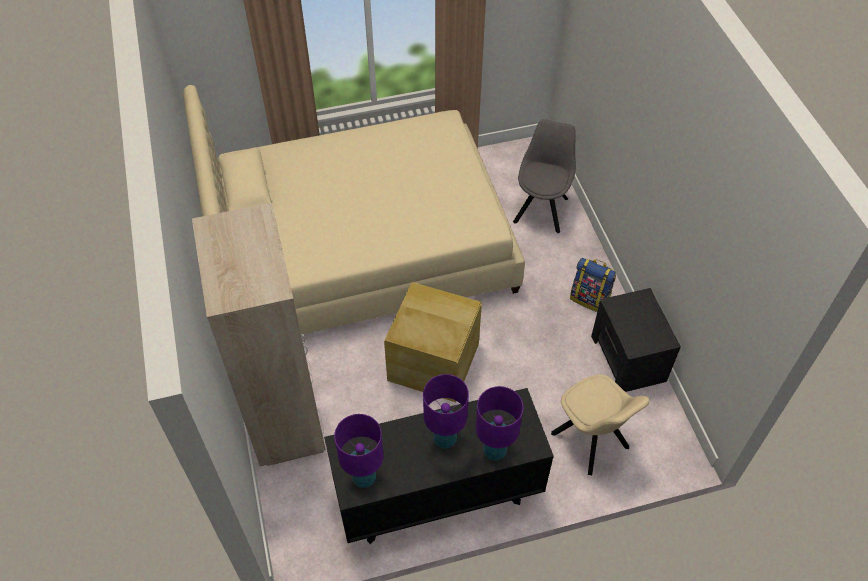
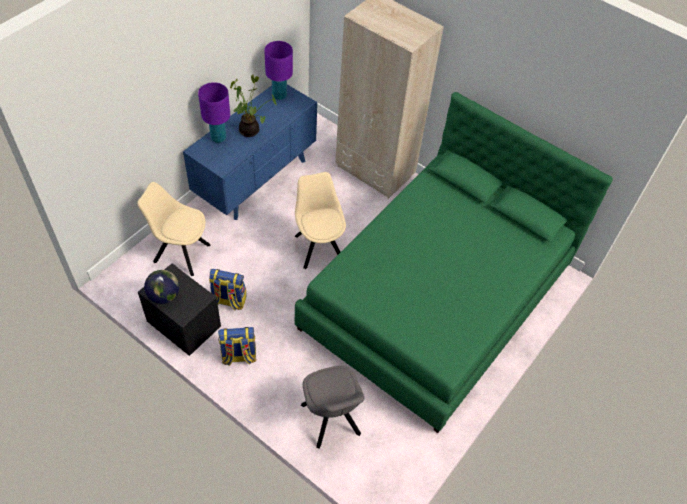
camera: 140 degrees right, 0 degrees up
beige bed [183,85,525,334] -> green bed [295,92,613,433]
black dresser [324,388,554,544] -> blue dresser [183,84,317,220]
beige storage box [384,282,482,402] -> beige chair [295,172,346,269]
purple table lamp [423,374,469,449] -> potted plant [230,74,276,137]
none -> globe [144,270,179,304]
none -> backpack [209,269,246,310]

